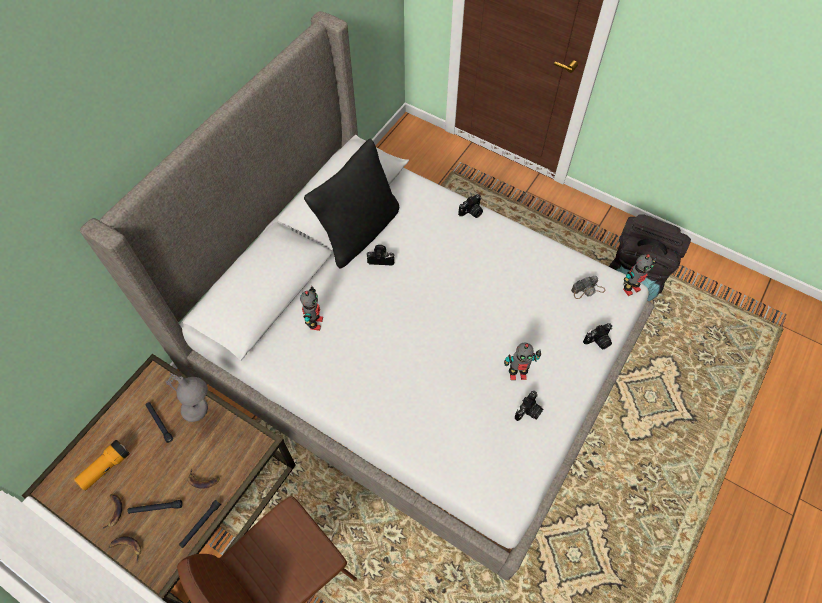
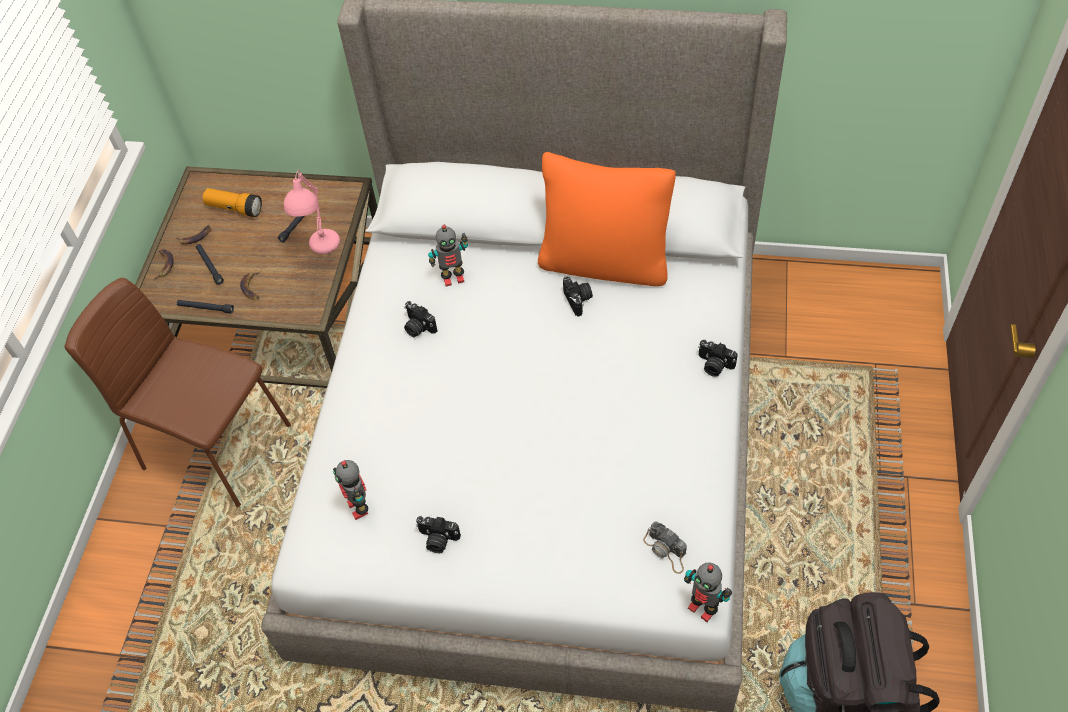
camera: 70 degrees right, 5 degrees down
grey table lamp [165,373,208,422] -> pink table lamp [284,170,340,254]
black pillow [304,139,399,269] -> orange pillow [538,152,676,286]
toy robot [504,342,541,380] -> toy robot moved to [333,460,368,520]
camera [583,323,613,350] -> camera moved to [404,301,437,338]

